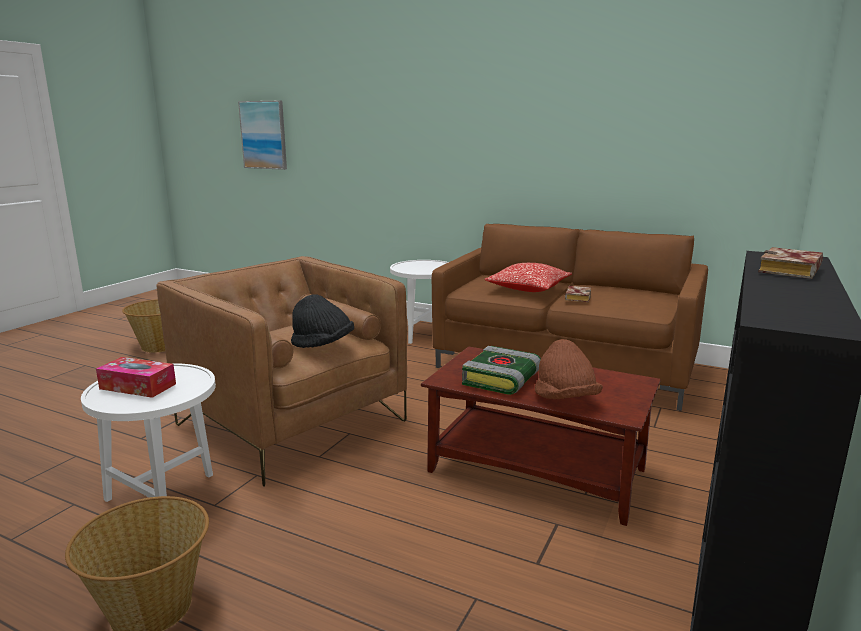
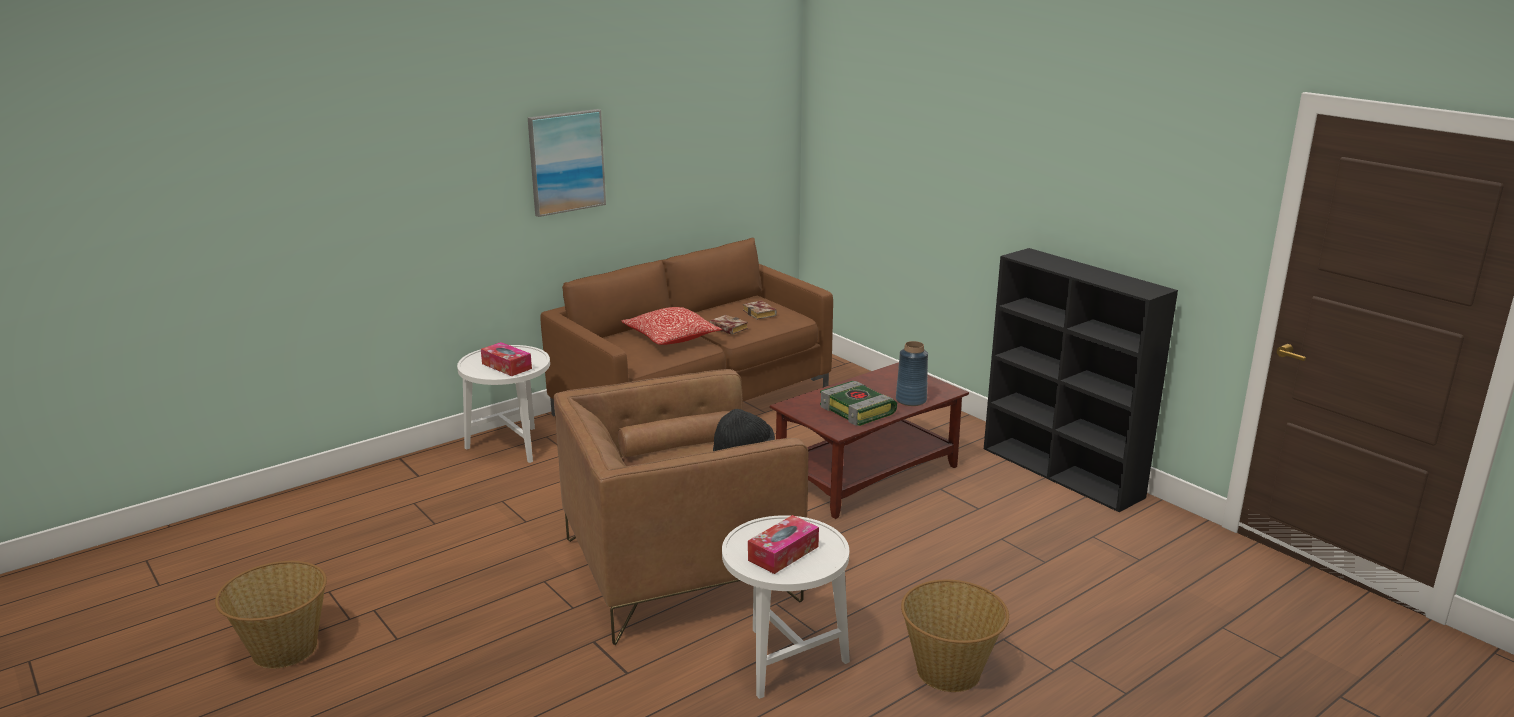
camera: 65 degrees left, 5 degrees up
picture [238,101,287,170] -> picture moved to [528,109,606,217]
brown hat [535,339,603,399] -> blue vase [896,341,928,406]
book [758,247,823,279] -> book moved to [743,301,777,320]
none -> tissue box [481,342,532,376]

